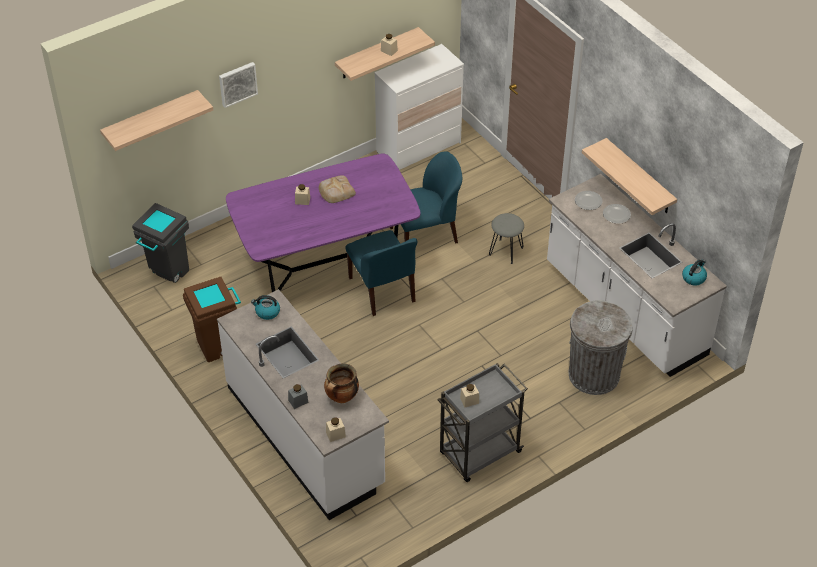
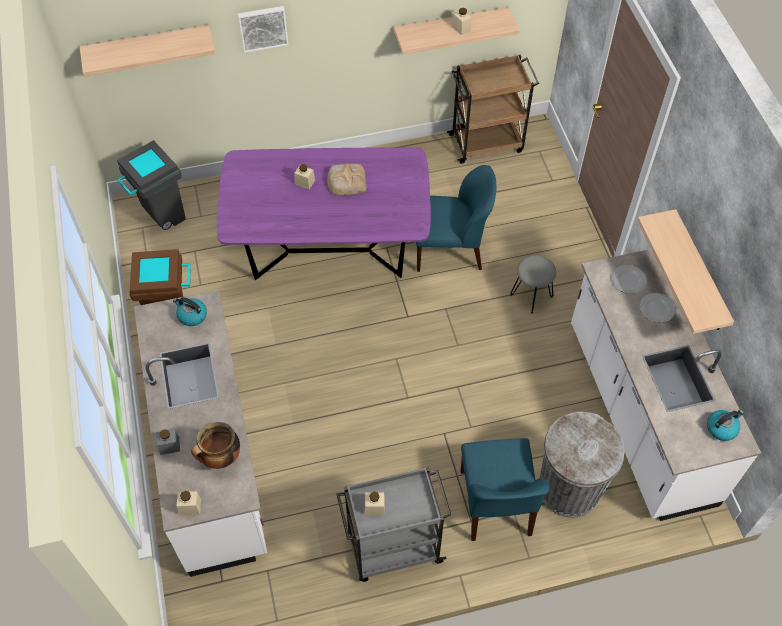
camera: 20 degrees right, 10 degrees up
blue chair [346,230,418,316] -> blue chair moved to [460,438,550,541]
white dresser [374,44,464,170] -> brown cart [447,55,539,164]

